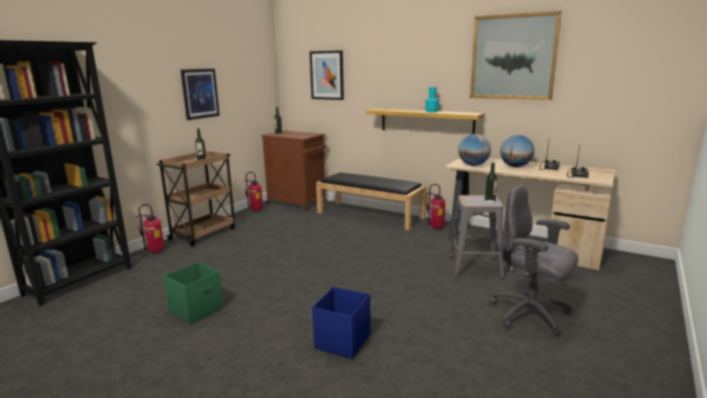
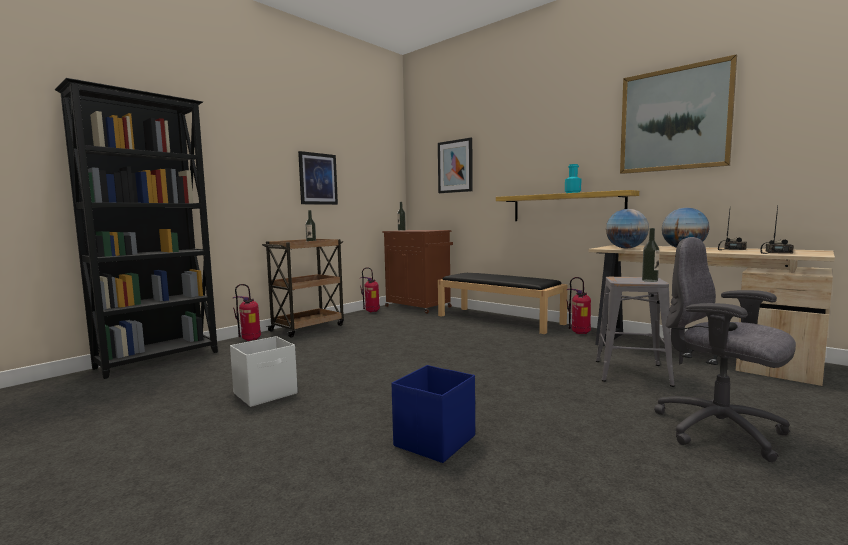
camera: 10 degrees right, 10 degrees down
green storage box [164,262,224,324] -> white storage box [230,336,298,407]

